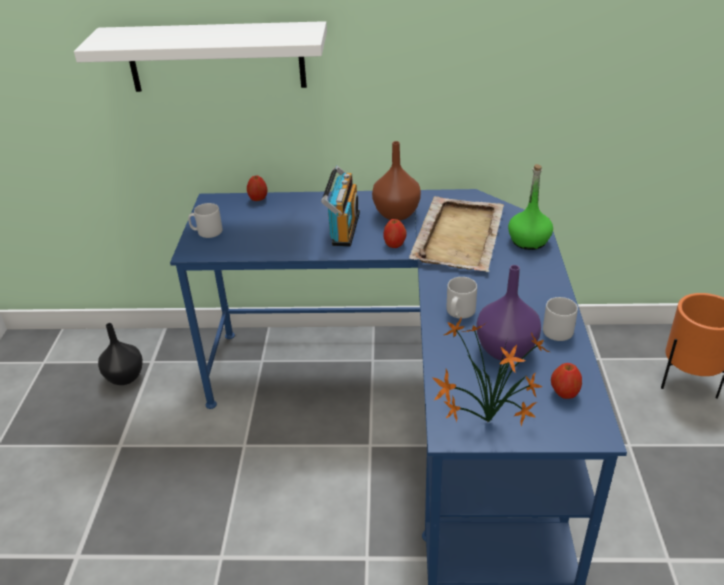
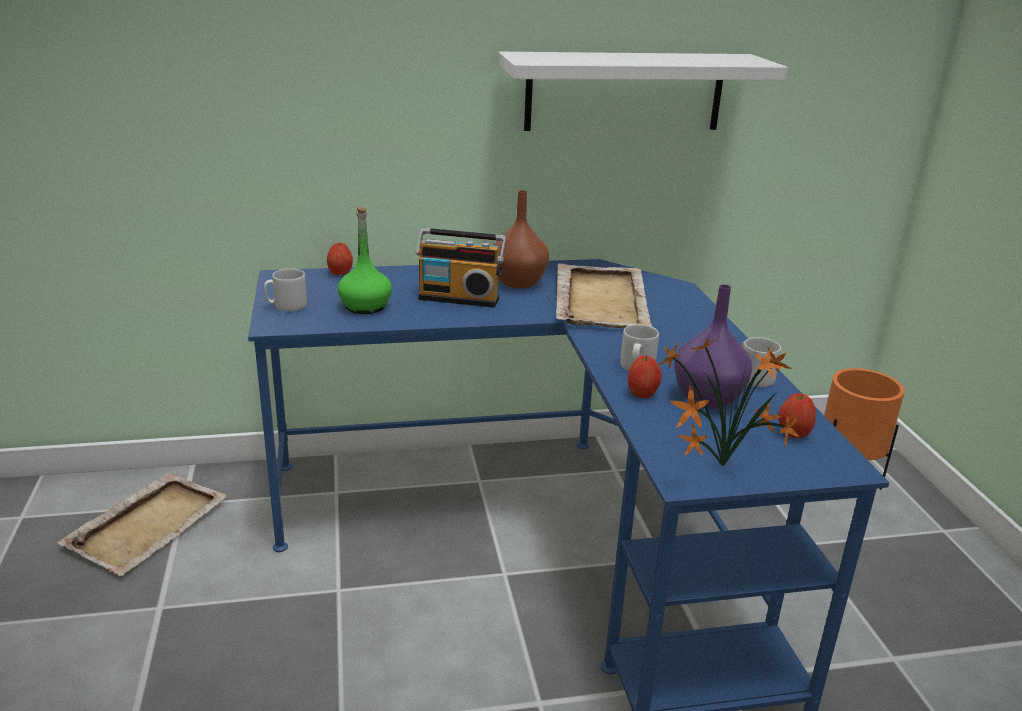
camera: 15 degrees left, 10 degrees down
white shelf [74,21,327,92] -> white shelf moved to [498,52,788,131]
black vase [98,323,143,385] -> beige tray [57,472,227,576]
radio [321,165,360,247] -> radio turned 105 degrees clockwise [416,228,506,308]
apple [383,219,407,248] -> apple moved to [628,355,662,398]
green bottle [508,164,553,250] -> green bottle moved to [338,207,392,314]

